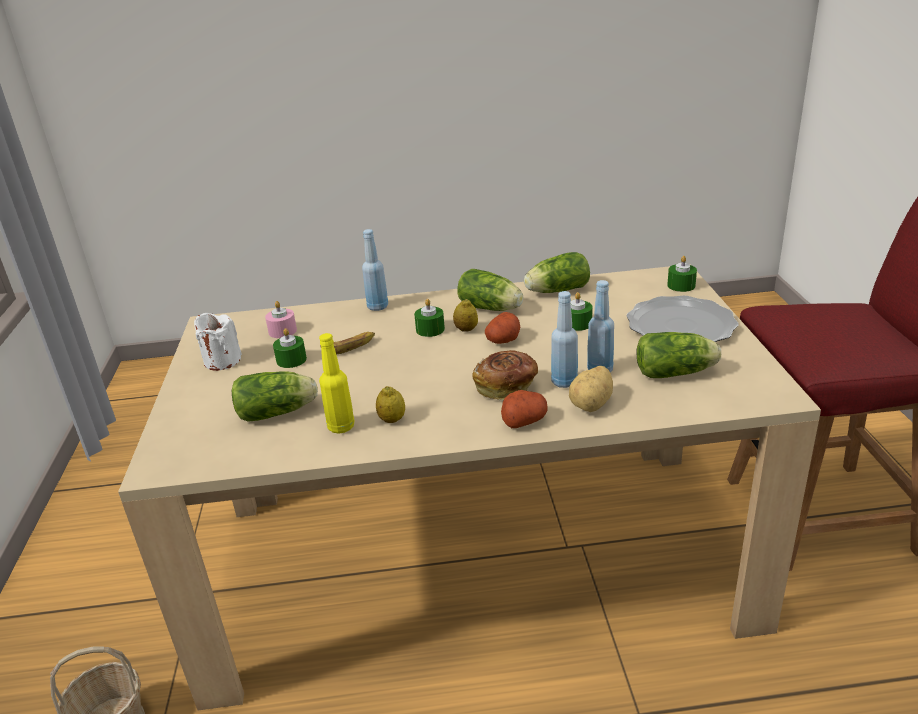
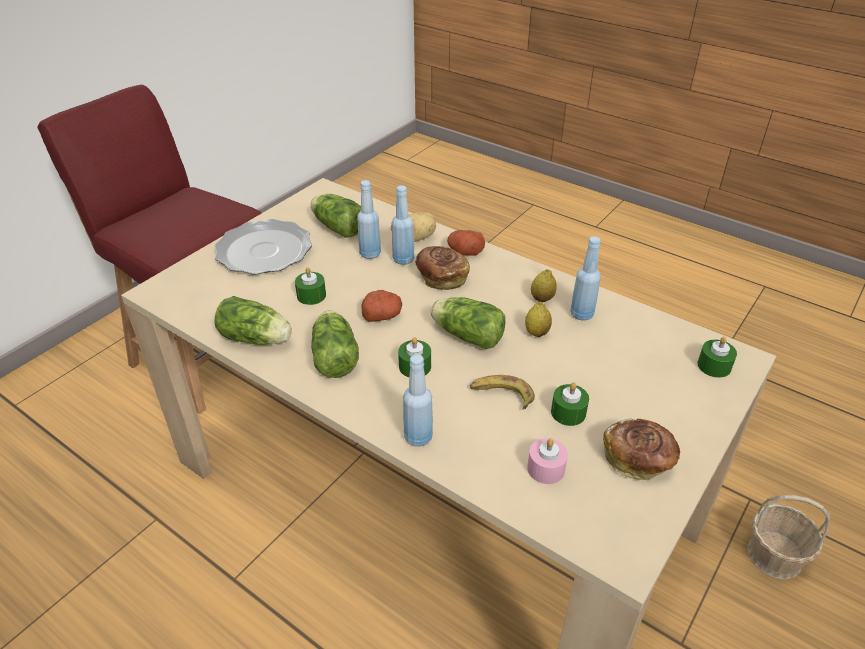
camera: 140 degrees left, 10 degrees up
white candle [194,313,242,371] -> bread [603,418,680,480]
lettuce [232,371,318,422] -> lettuce moved to [430,297,505,349]
yellow bottle [319,333,354,434] -> blue bottle [570,236,601,321]
lemon [453,299,478,332] -> lemon moved to [525,302,552,337]
green candle [667,256,697,292] -> green candle moved to [697,337,737,378]

